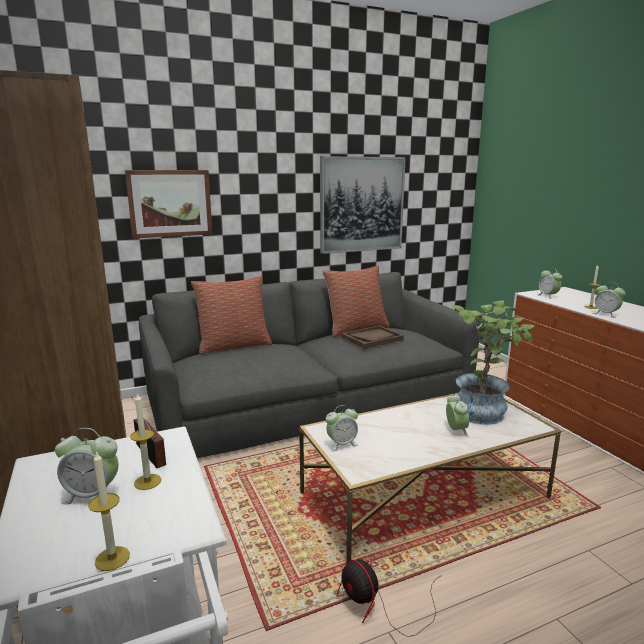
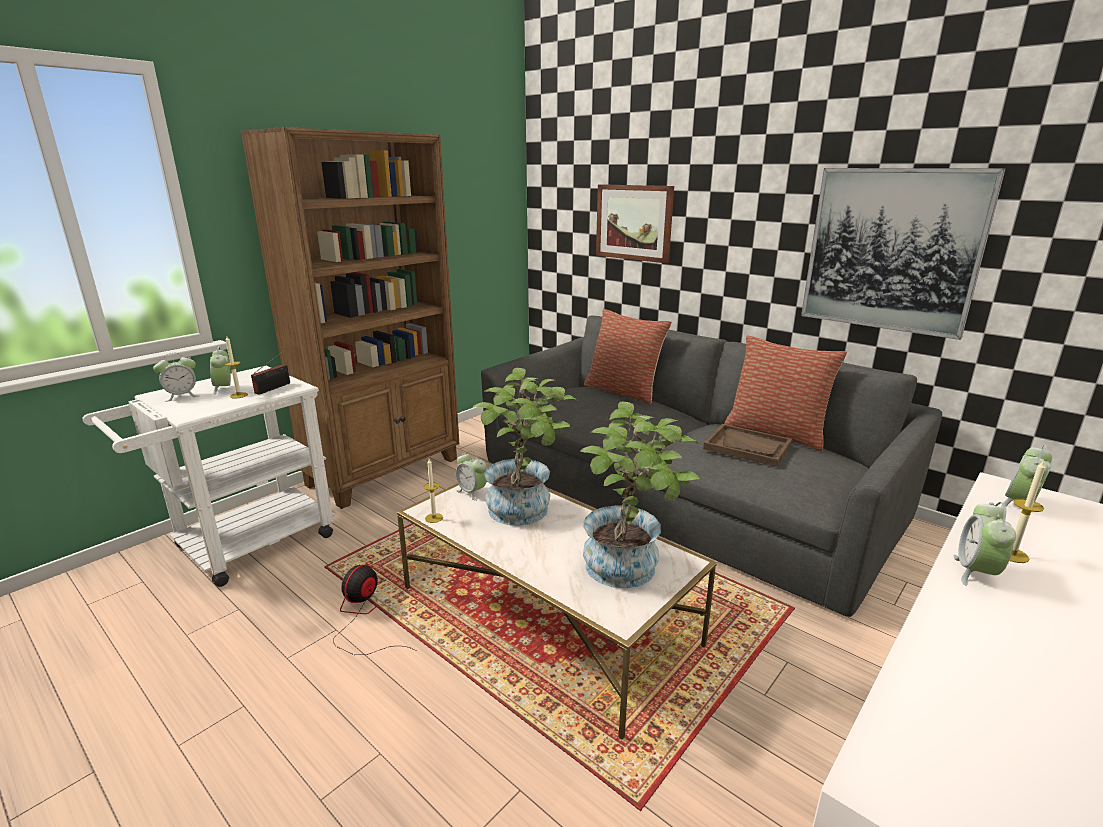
camera: 65 degrees right, 5 degrees up
candle [88,451,130,571] -> candle moved to [424,459,443,523]
alarm clock [446,393,469,437] -> alarm clock moved to [153,353,198,402]
none -> potted plant [473,368,579,526]

